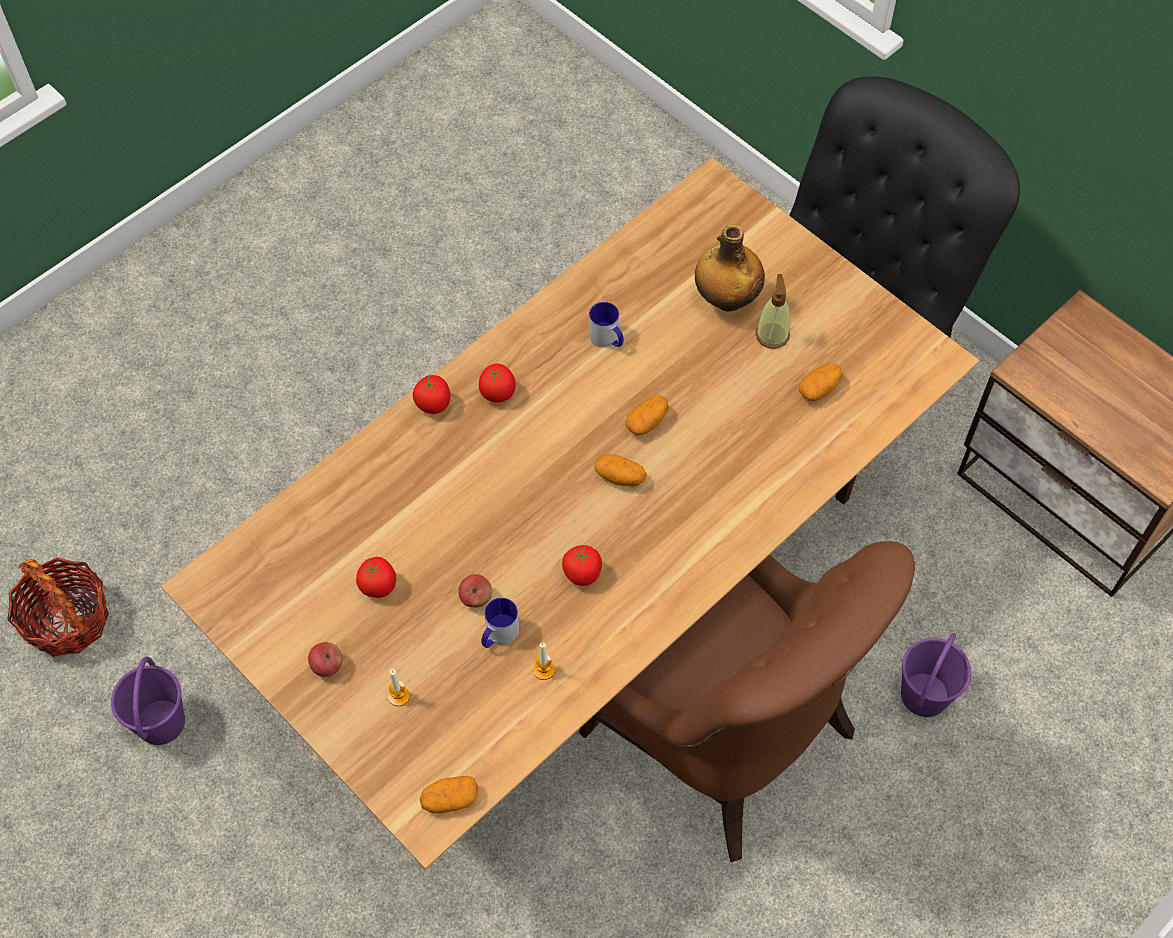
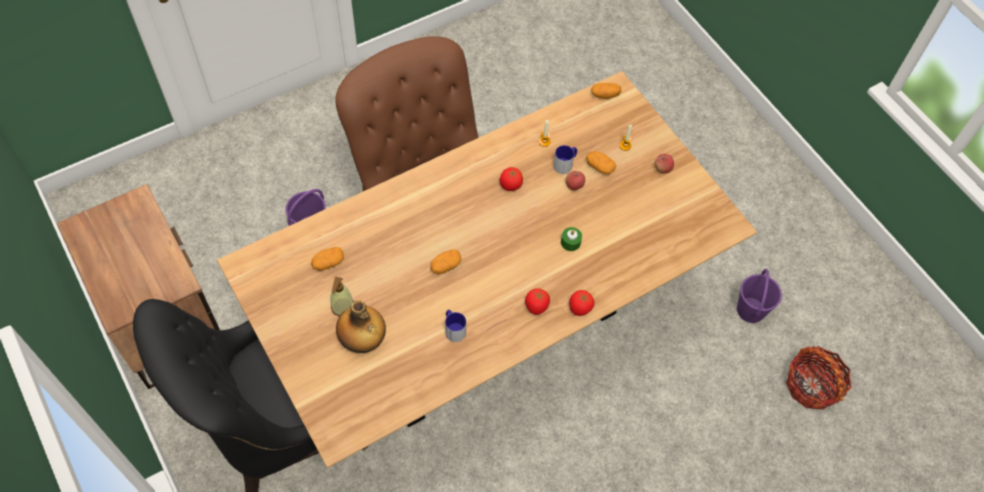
camera: 170 degrees left, 0 degrees up
tomato [356,557,396,598] -> none
potato [594,454,647,487] -> potato moved to [586,151,616,174]
none -> green candle [561,227,582,251]

